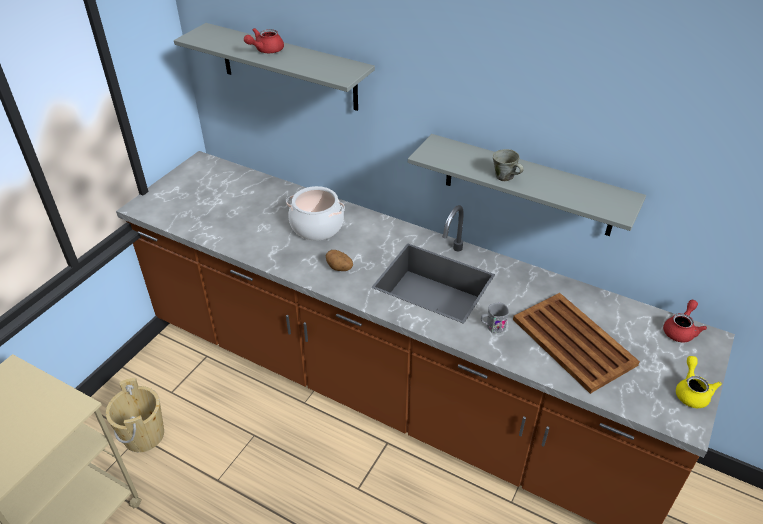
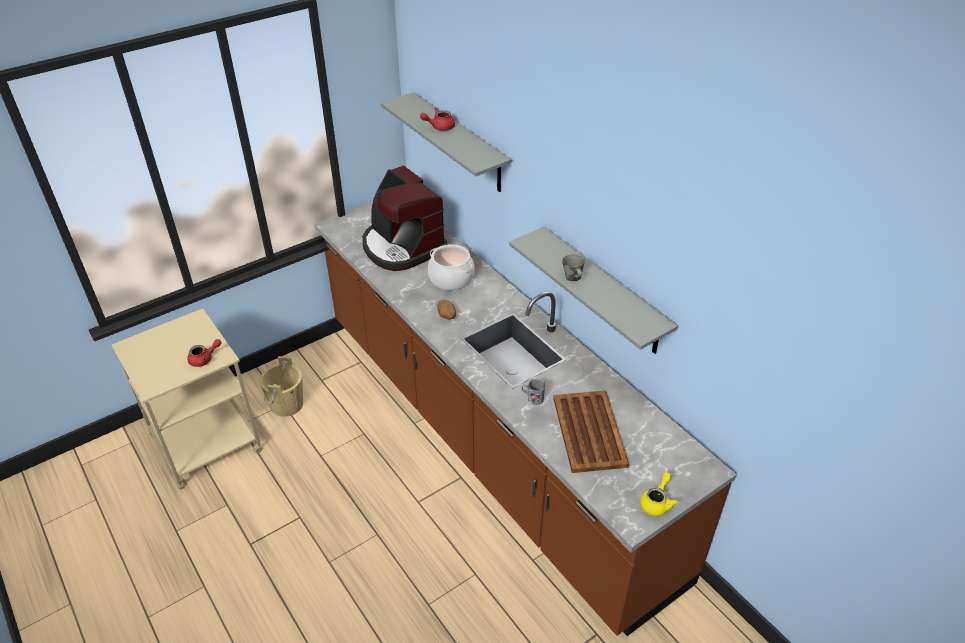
camera: 25 degrees right, 0 degrees up
red teapot [663,300,707,342] -> red teapot moved to [187,339,221,367]
none -> coffee machine [362,166,447,271]

